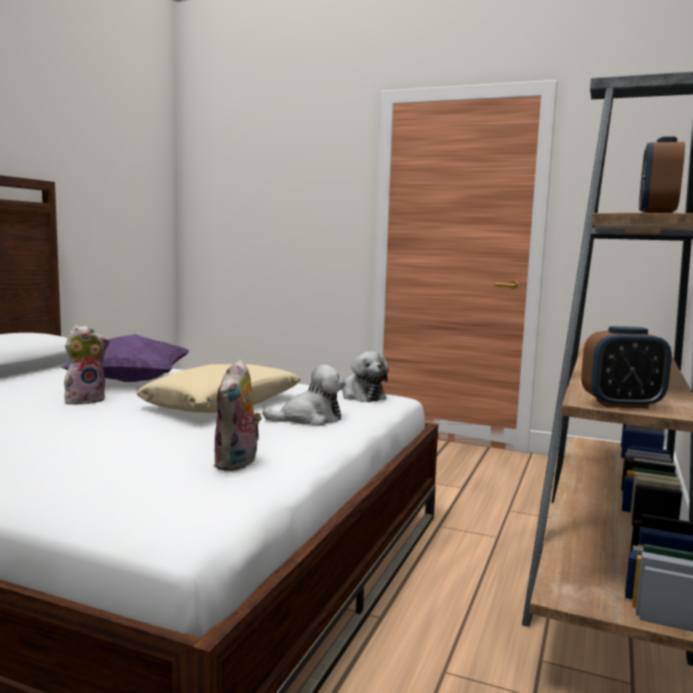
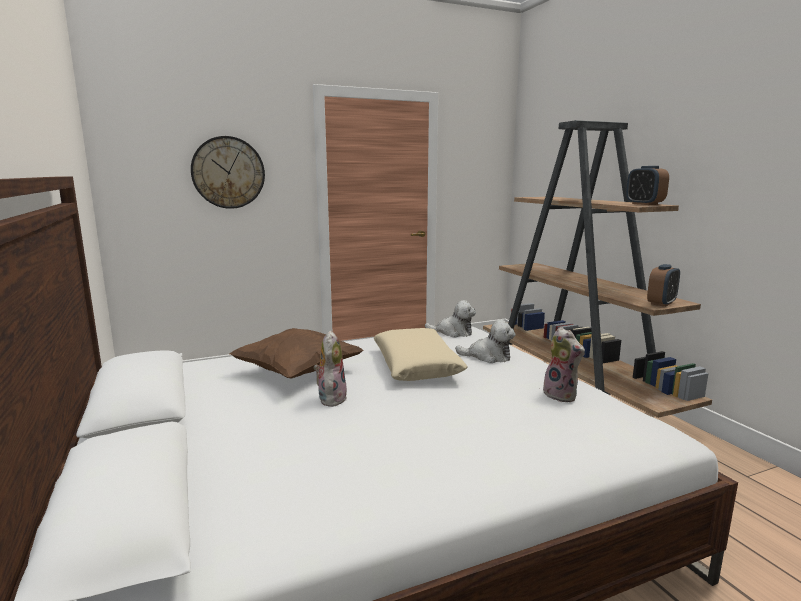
camera: 45 degrees left, 5 degrees up
purple pillow [61,334,189,382] -> brown pillow [229,328,363,378]
plush toy [262,365,346,426] -> plush toy turned 75 degrees clockwise [455,320,516,363]
none -> wall clock [191,136,265,209]

